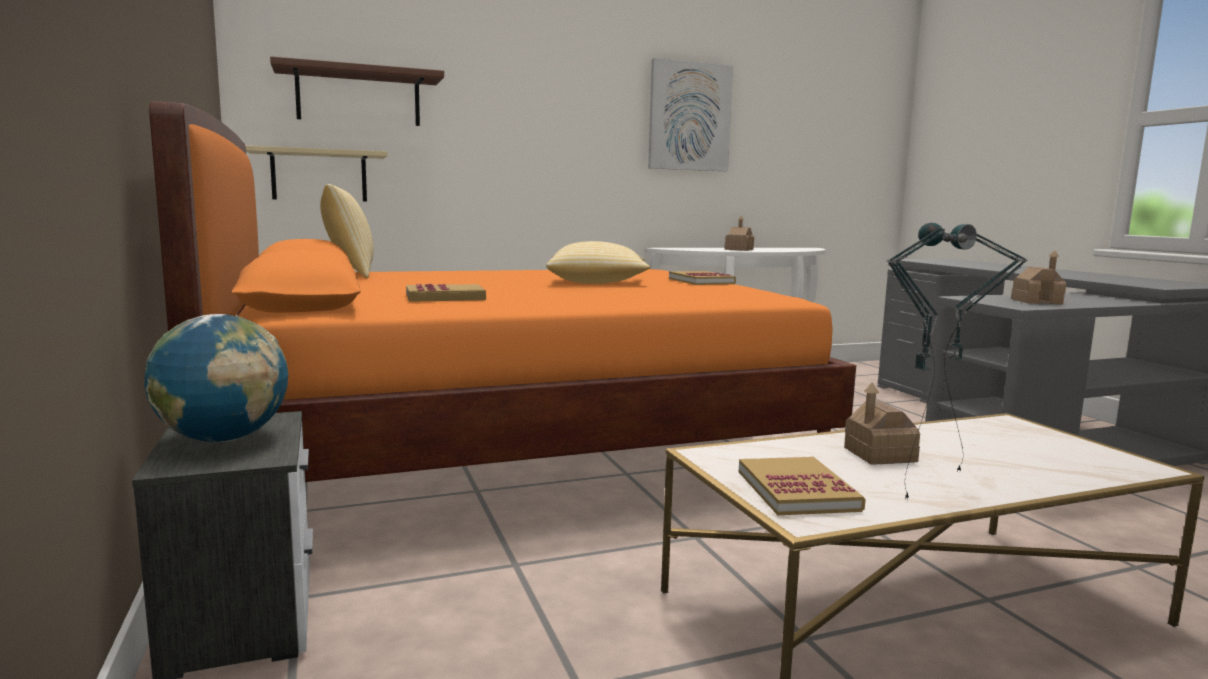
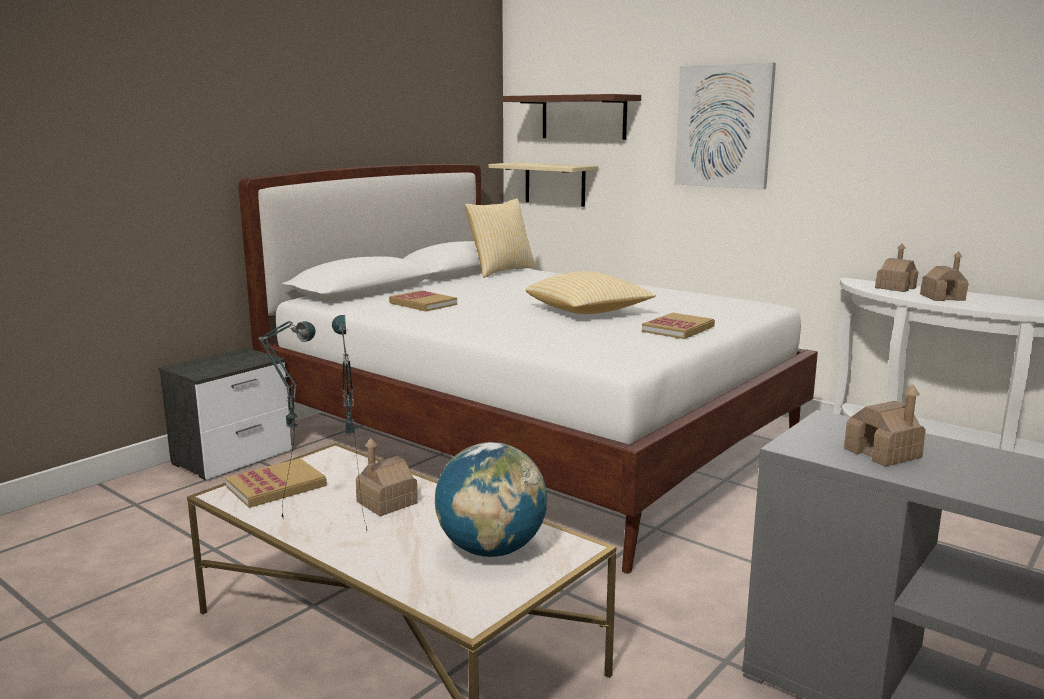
camera: 60 degrees right, 5 degrees up
globe [145,314,288,442] -> globe moved to [435,442,548,557]
orange bed [149,101,856,482] -> white bed [238,164,818,574]
picture [648,58,733,171] -> picture moved to [675,62,776,189]
none -> toy house [875,243,918,292]

